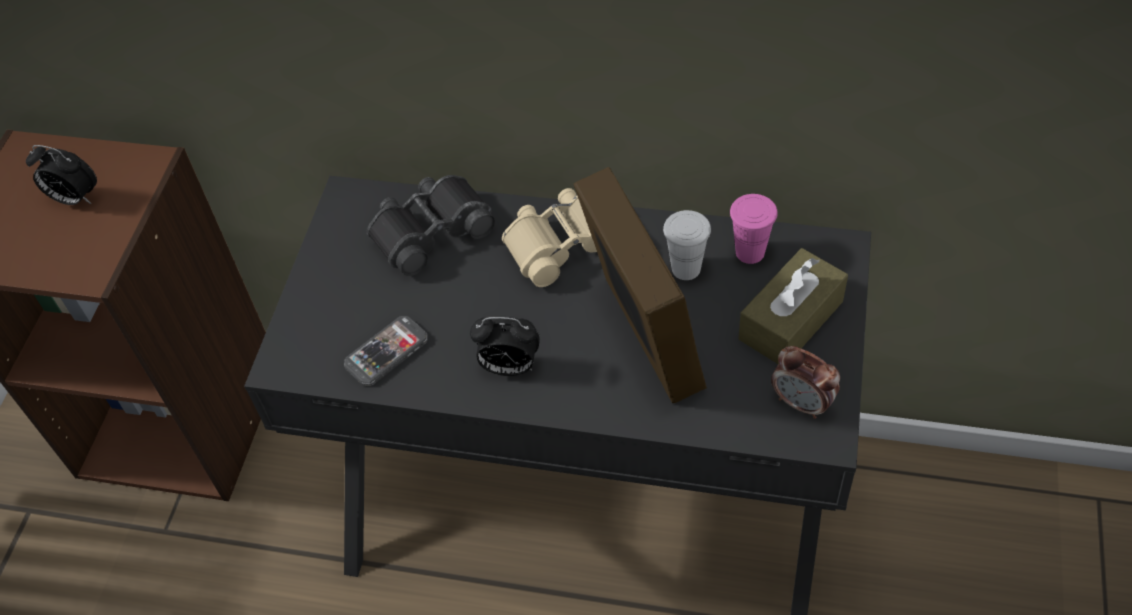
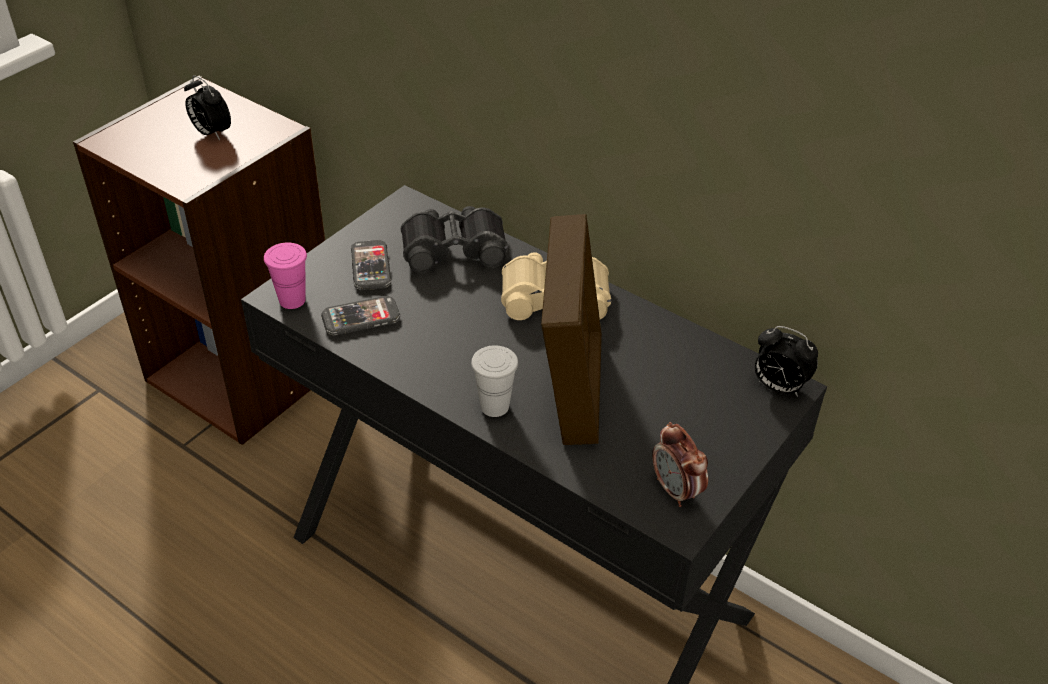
camera: 20 degrees right, 10 degrees down
alarm clock [470,317,540,376] -> alarm clock moved to [755,326,818,397]
white cup [663,210,711,280] -> white cup moved to [471,345,518,417]
pink cup [730,194,778,264] -> pink cup moved to [264,242,307,309]
brown tissue box [738,248,848,364] -> none
none -> phone [351,240,391,290]

